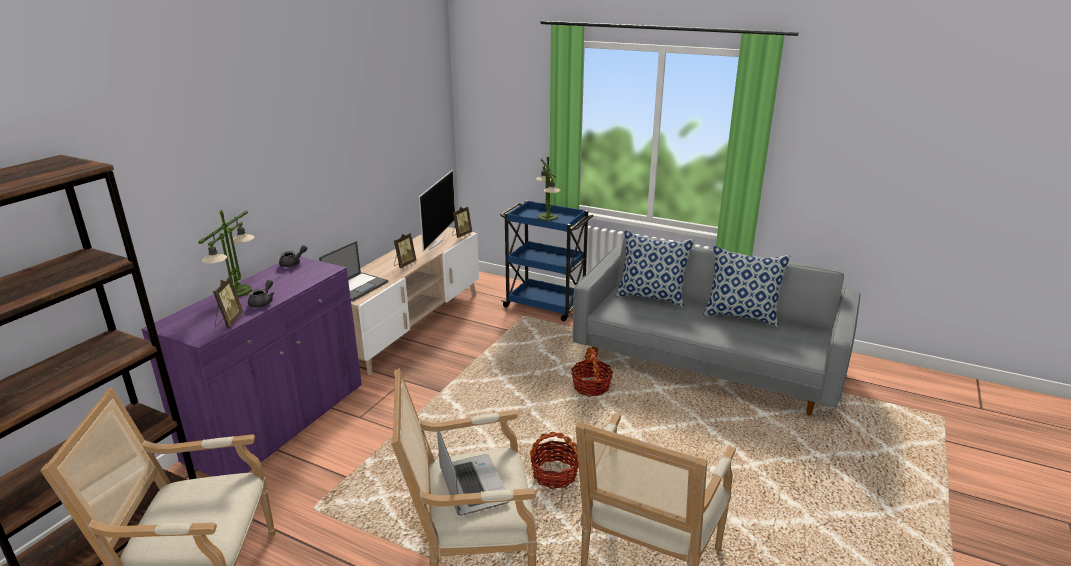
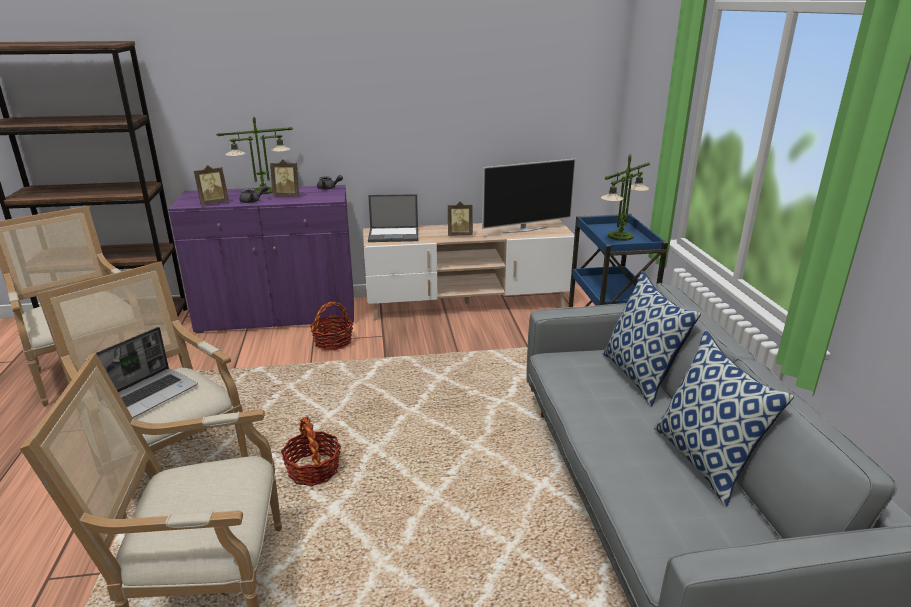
camera: 55 degrees right, 0 degrees up
picture frame [452,207,472,238] -> picture frame moved to [270,159,299,197]
basket [571,347,613,397] -> basket moved to [310,302,353,351]

